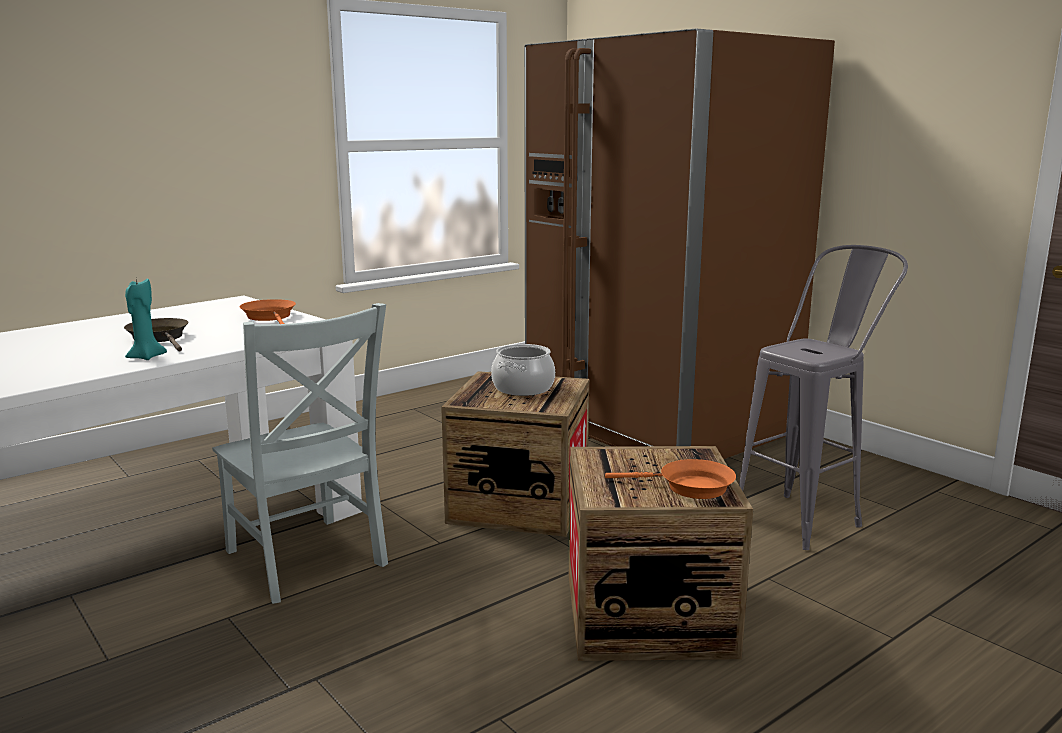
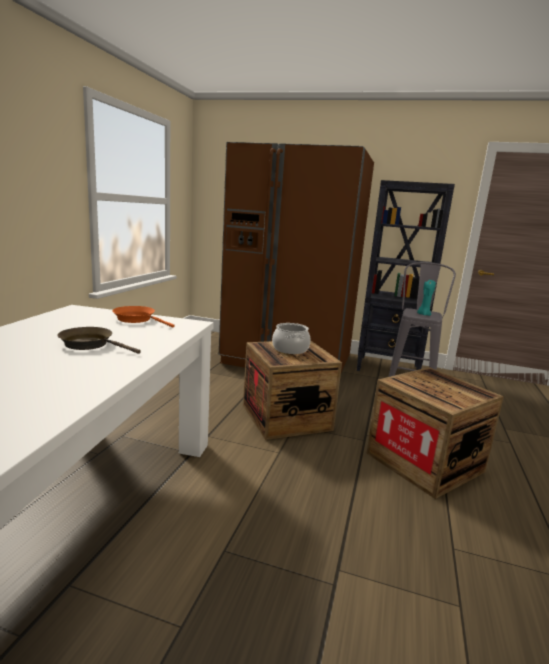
camera: 35 degrees left, 0 degrees up
turquoise candle [125,279,167,360] -> turquoise candle moved to [417,280,436,316]
grey chair [212,303,388,604] -> none
orange frying pan [605,459,736,499] -> none
none -> black bookcase [357,180,455,371]

